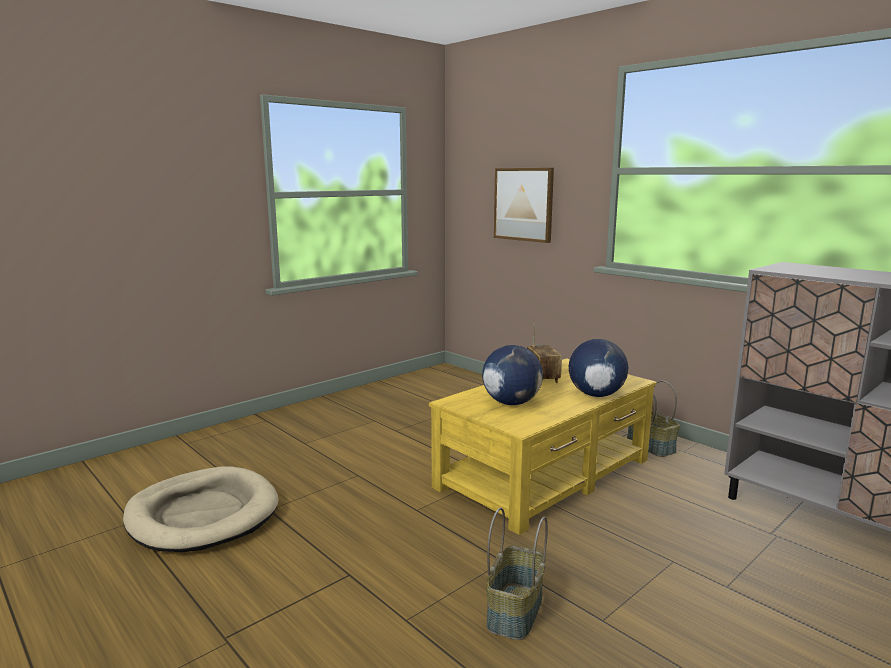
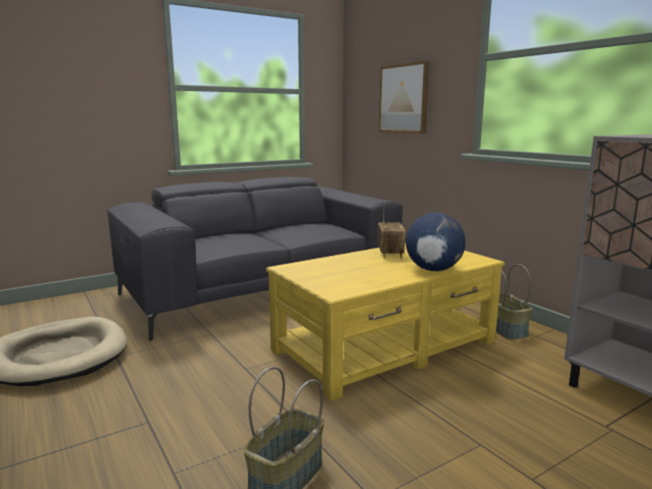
camera: 10 degrees right, 0 degrees up
globe [482,345,543,405] -> none
none -> grey sofa [107,177,403,341]

